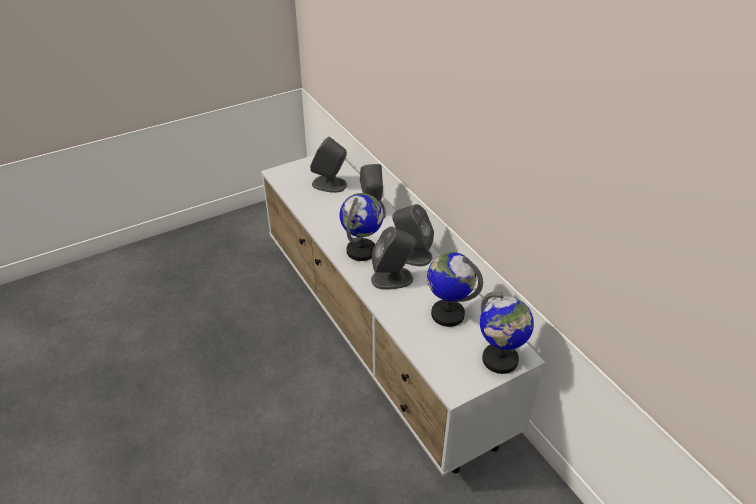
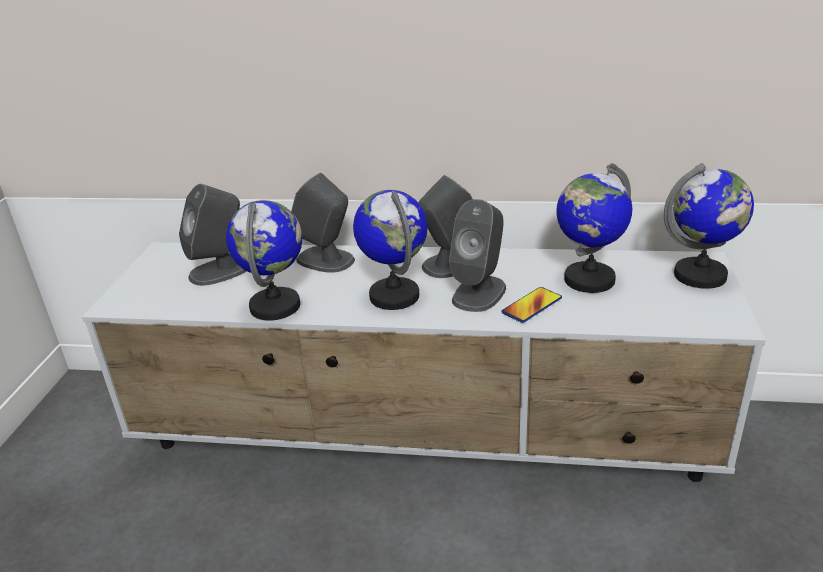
camera: 50 degrees left, 10 degrees down
none -> globe [226,200,302,321]
none -> phone [502,287,562,323]

